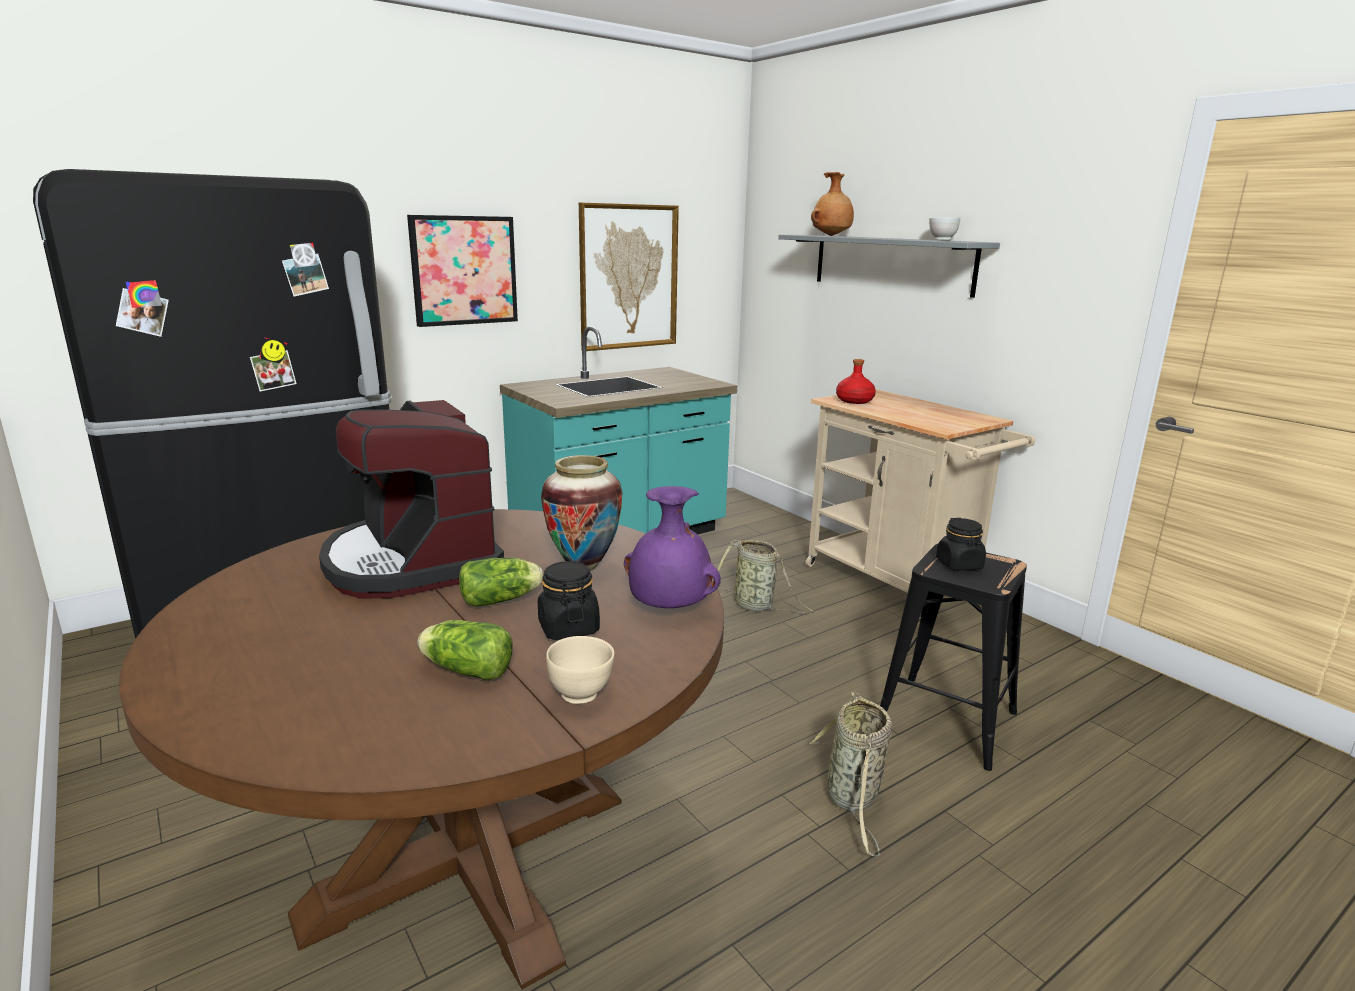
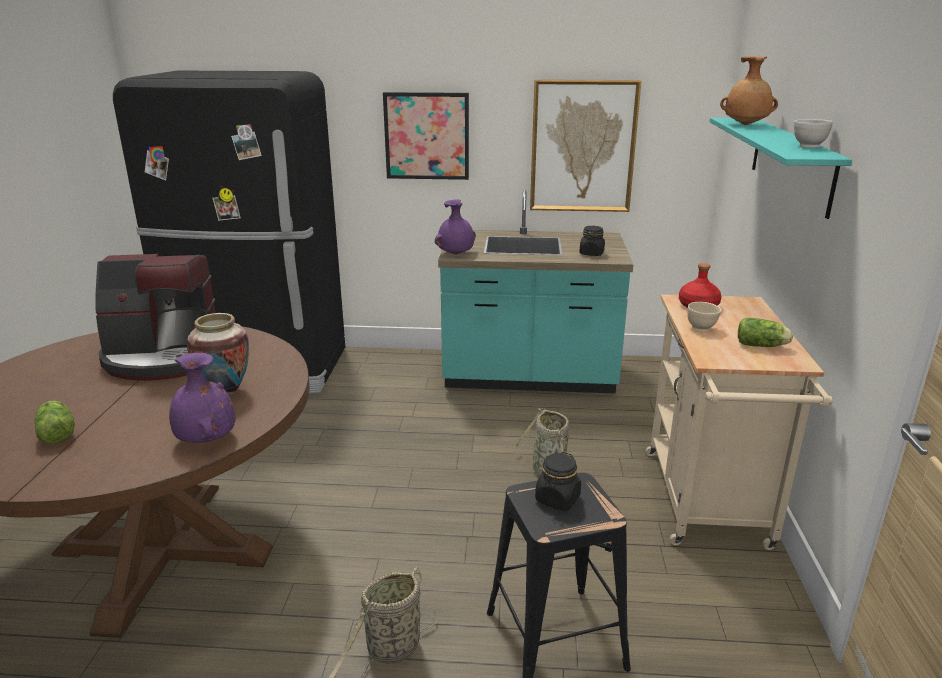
camera: 40 degrees right, 5 degrees up
coffee machine [319,400,504,599] -> coffee machine turned 105 degrees counterclockwise [95,254,216,381]
lettuce [459,558,543,606] -> lettuce moved to [738,317,793,347]
black jar [538,561,600,640] -> black jar moved to [579,226,605,256]
beige bowl [546,636,614,704] -> beige bowl moved to [687,302,721,332]
grey shelf [778,235,1000,298] -> turquoise shelf [710,118,852,219]
none -> purple vase [435,200,476,255]

